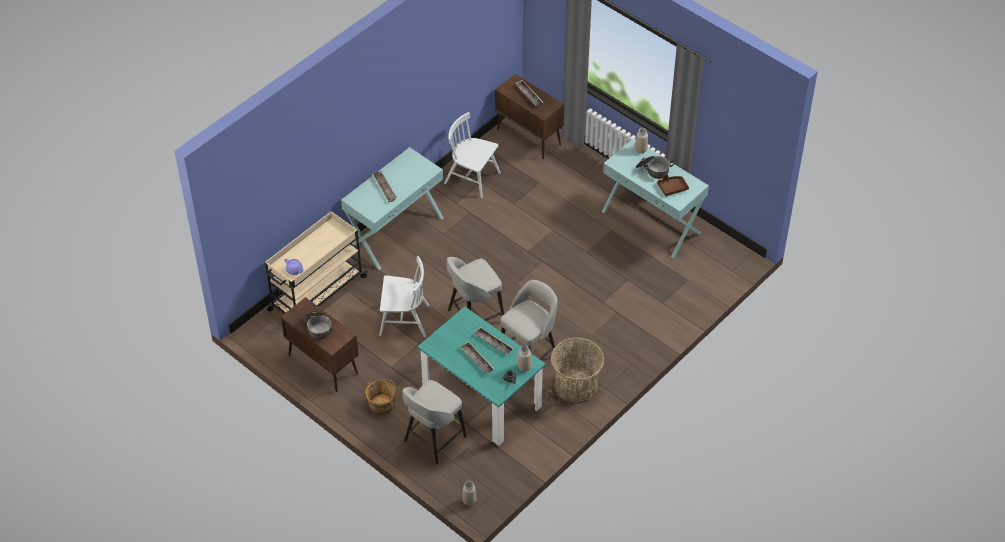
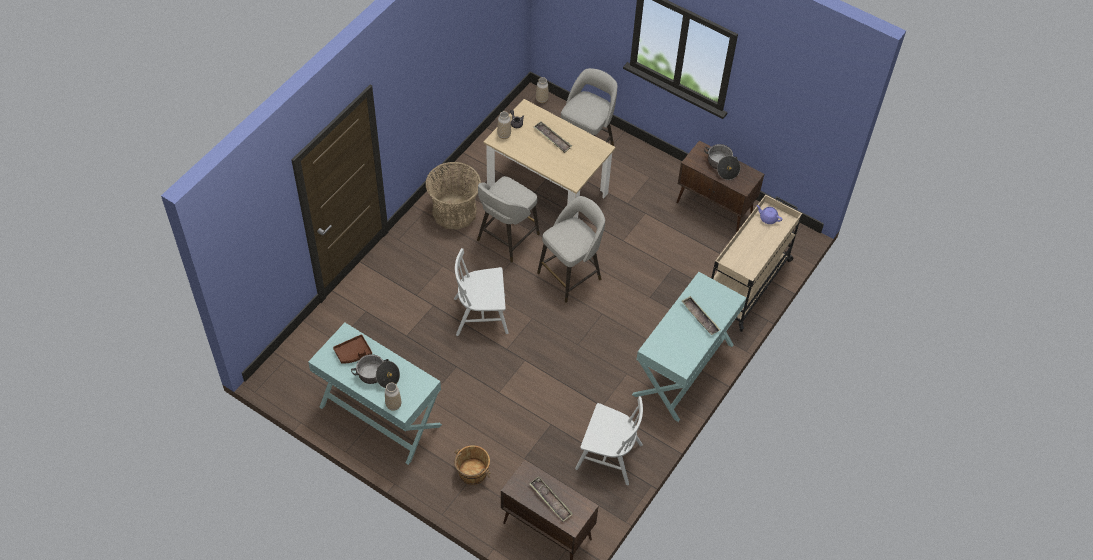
camera: 170 degrees right, 5 degrees up
brown bucket [366,379,396,415] -> brown bucket moved to [455,445,491,485]
white chair [379,256,430,337] -> white chair moved to [454,248,508,336]
turquoise dining table [417,306,546,446] -> beige dining table [483,99,616,218]
tray [474,327,514,354] -> none

